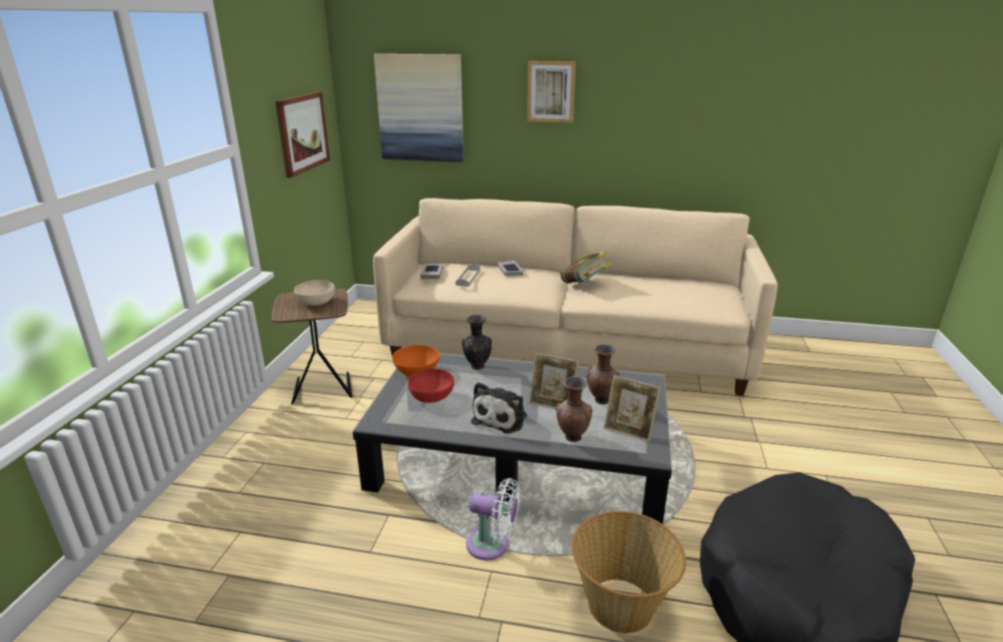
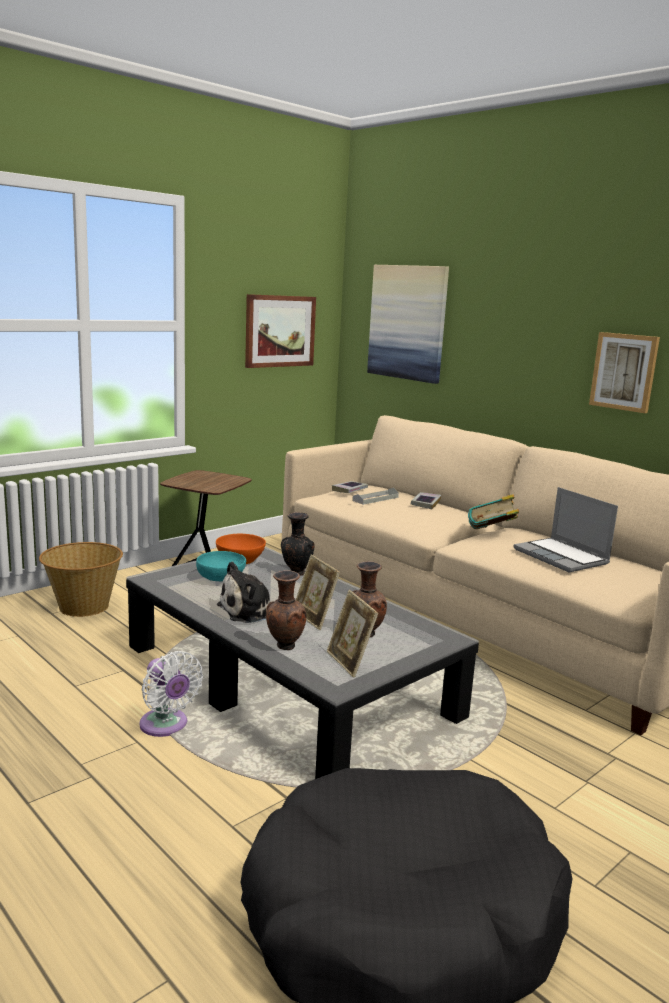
camera: 35 degrees right, 10 degrees down
beige bowl [294,280,335,306] -> none
red bowl [408,369,454,403] -> turquoise bowl [196,551,246,581]
picture [527,61,576,123] -> picture moved to [589,332,660,413]
basket [572,511,686,633] -> basket moved to [39,542,123,617]
none -> laptop [513,487,618,572]

